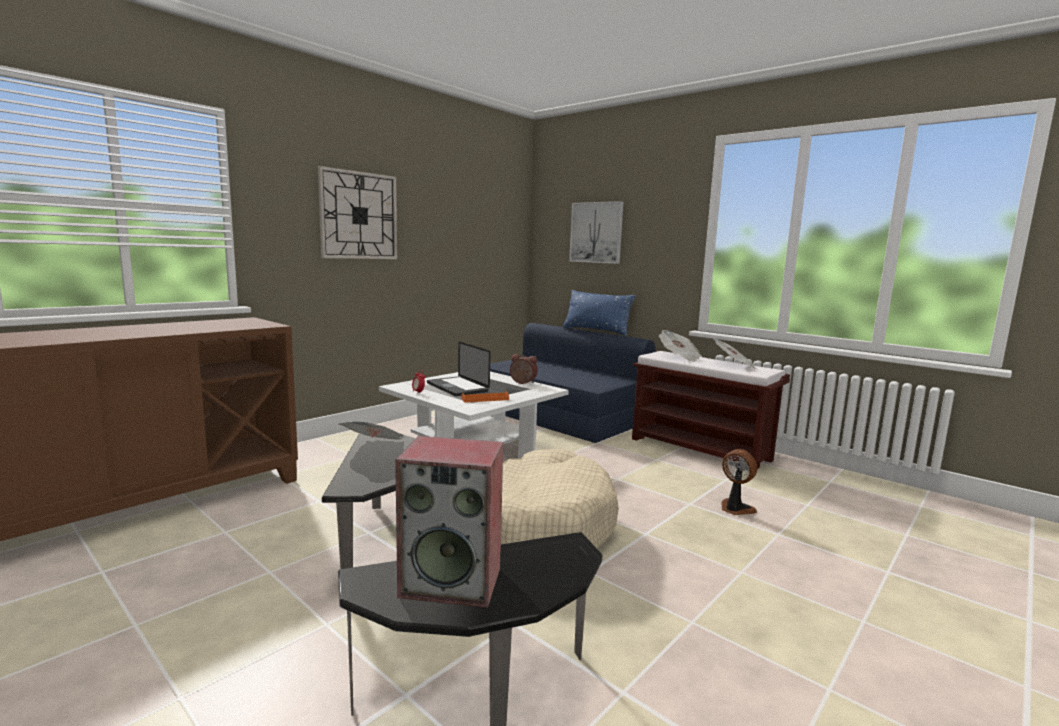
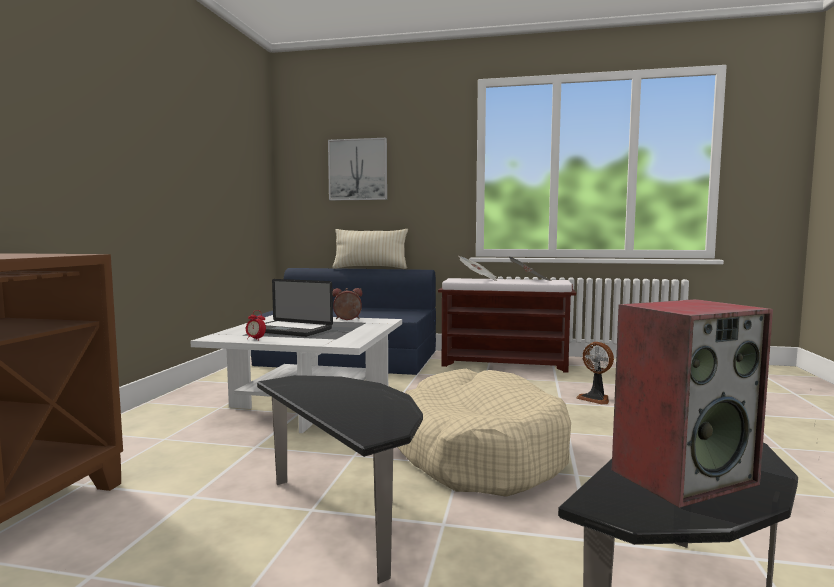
camera: 30 degrees left, 5 degrees down
wall clock [318,166,397,259] -> none
newspaper [339,422,404,440] -> none
orange tray [461,391,509,403] -> none
blue pillow [563,290,635,336] -> beige pillow [332,229,408,269]
fan [721,449,757,515] -> fan turned 150 degrees counterclockwise [576,342,614,405]

